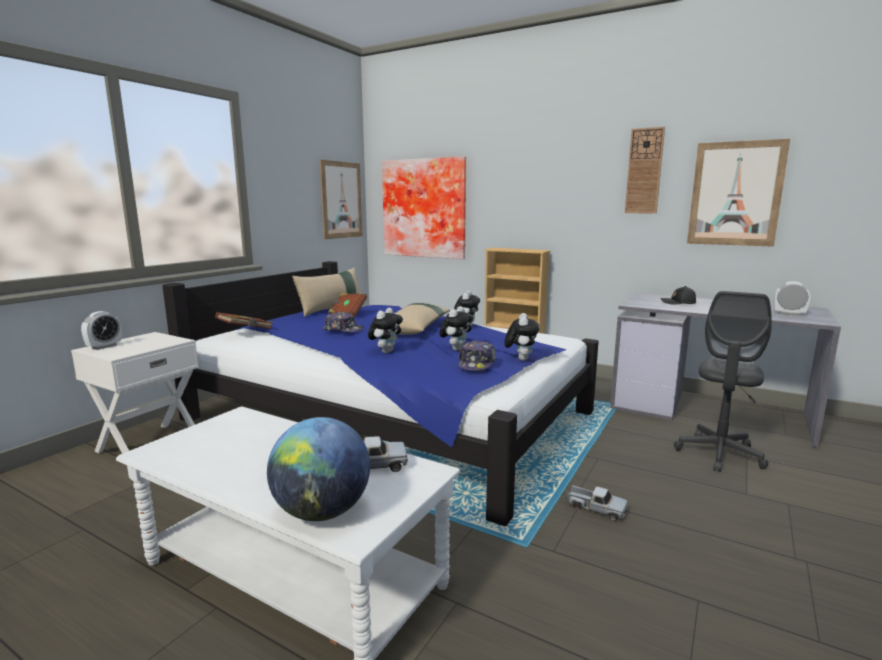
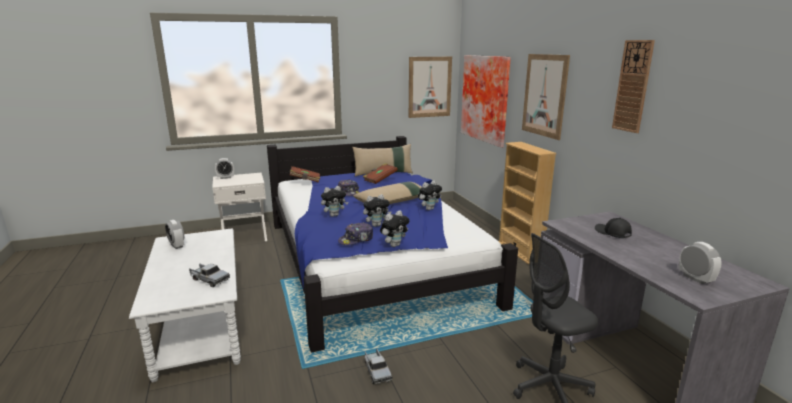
camera: 40 degrees right, 5 degrees up
globe [267,417,370,521] -> none
picture [687,139,790,247] -> picture moved to [522,54,570,140]
none -> alarm clock [165,220,184,249]

